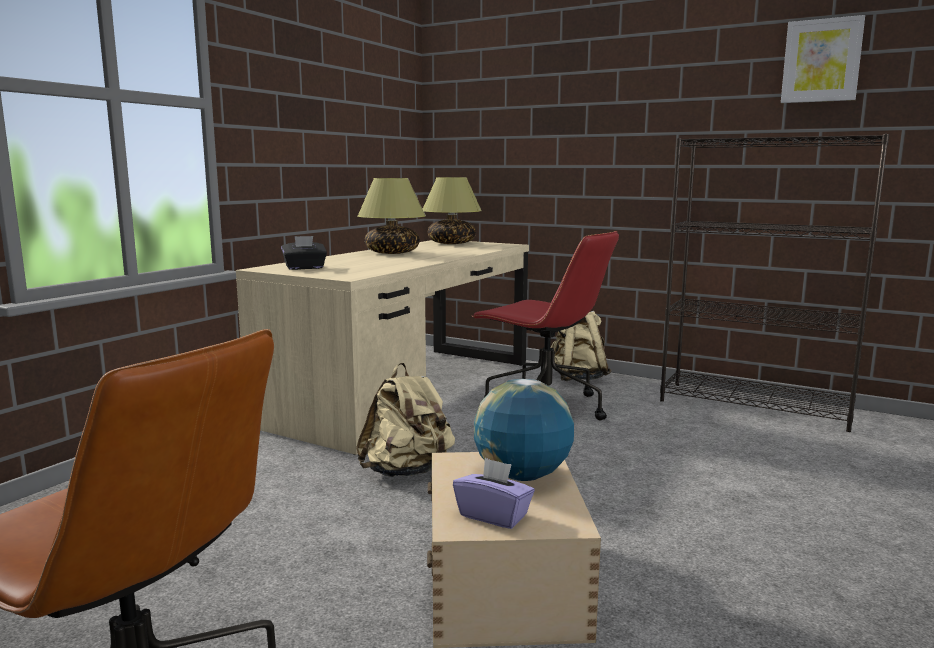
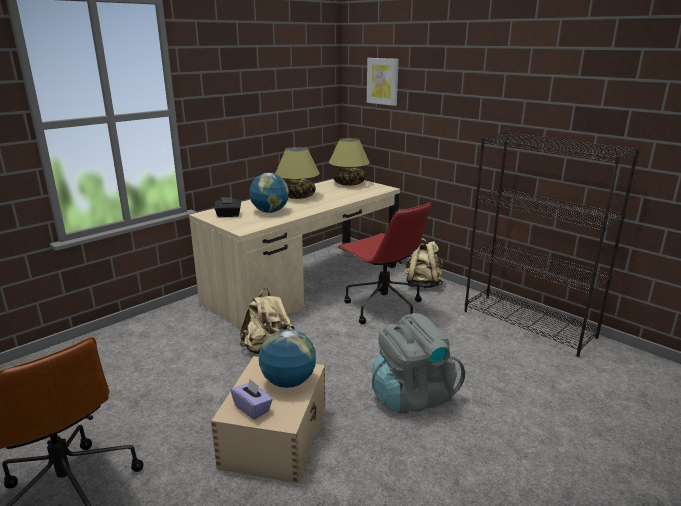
camera: 15 degrees right, 10 degrees up
picture [781,15,865,103] -> picture moved to [367,58,399,106]
none -> globe [249,173,289,213]
none -> grey backpack [372,313,465,414]

